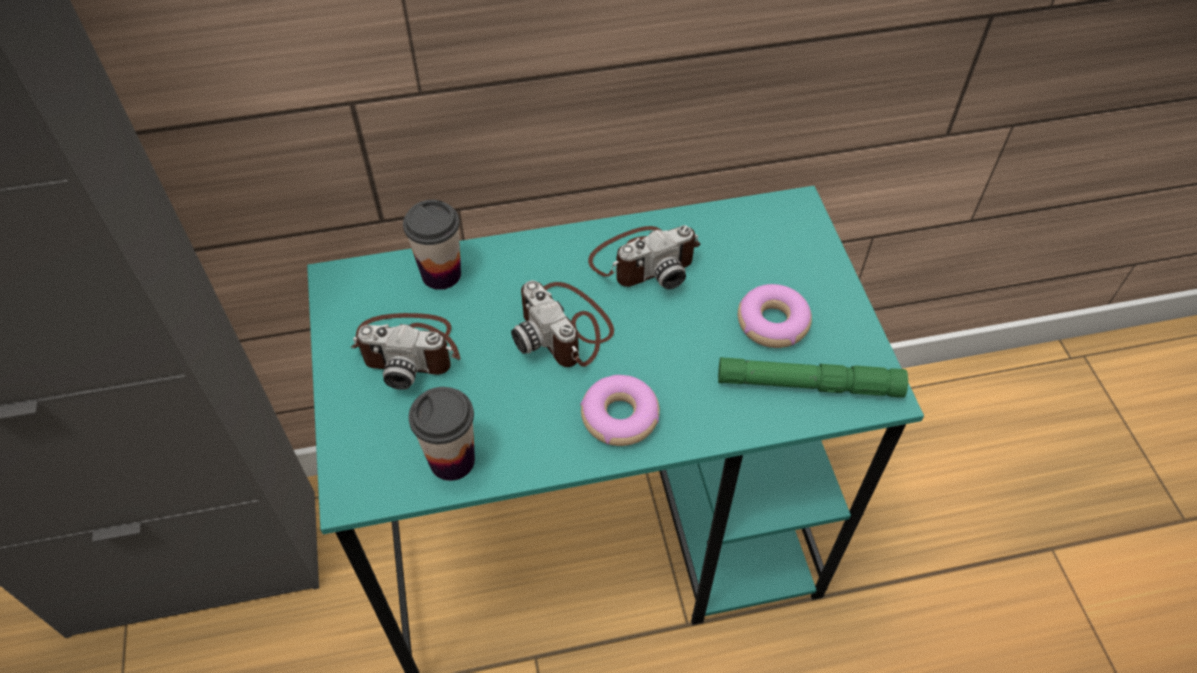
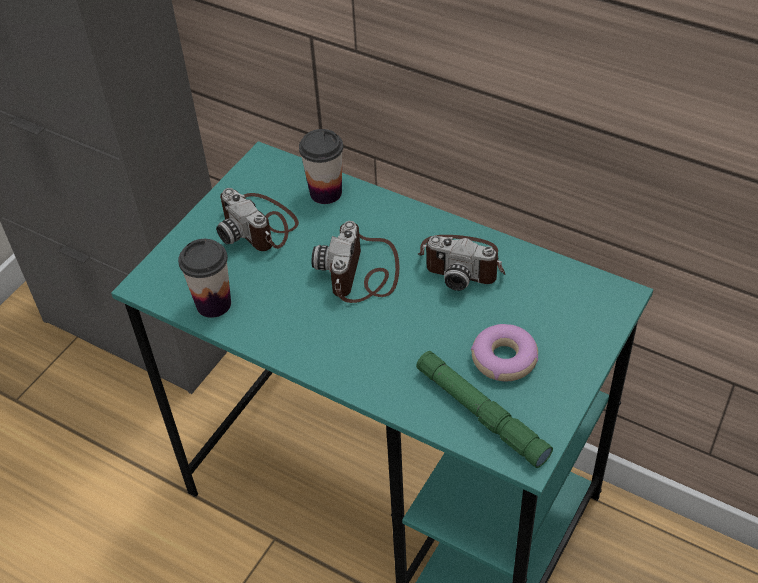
camera: 45 degrees right, 5 degrees down
donut [580,375,660,446] -> none

